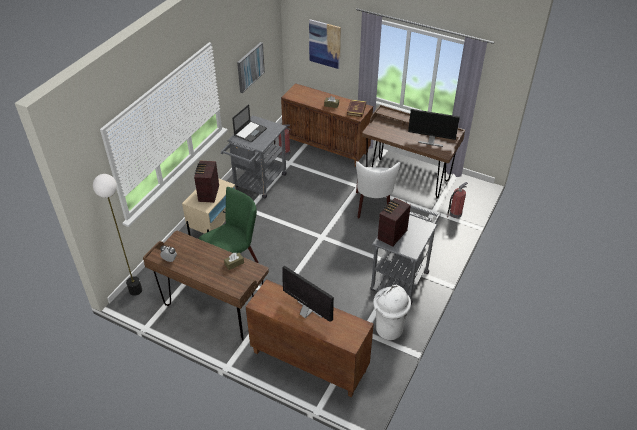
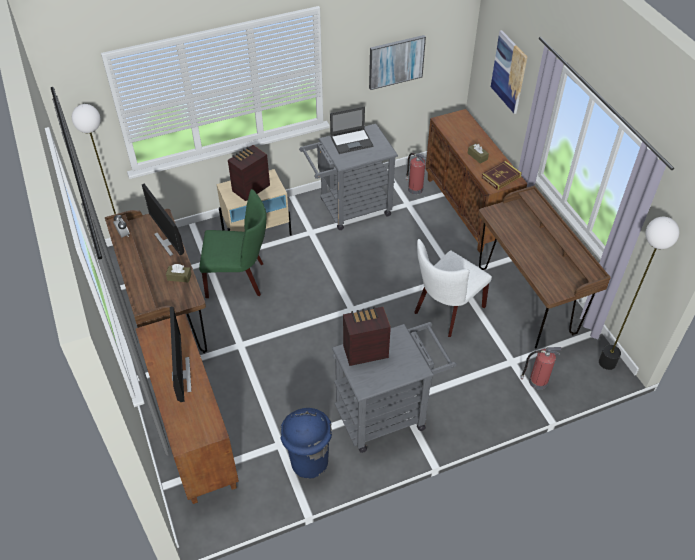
camera: 40 degrees right, 5 degrees up
white trash can [373,285,411,340] -> blue trash can [280,408,332,479]
monitor [408,109,460,147] -> monitor moved to [142,184,184,256]
none -> floor lamp [599,217,679,370]

